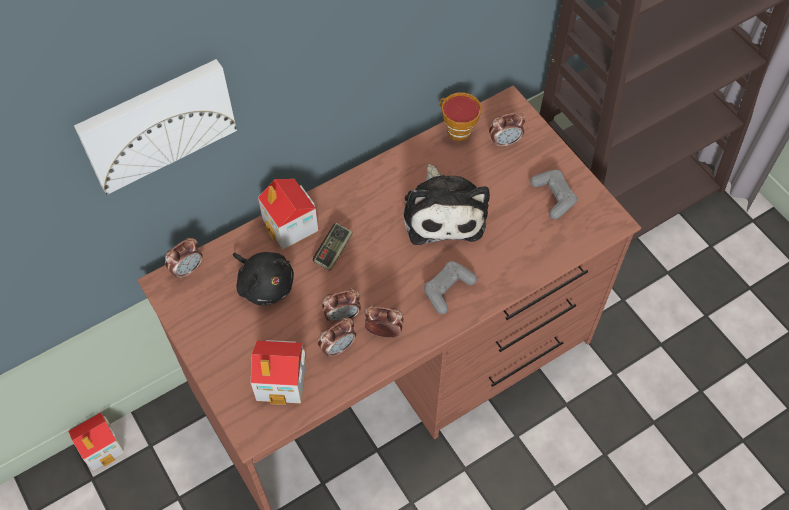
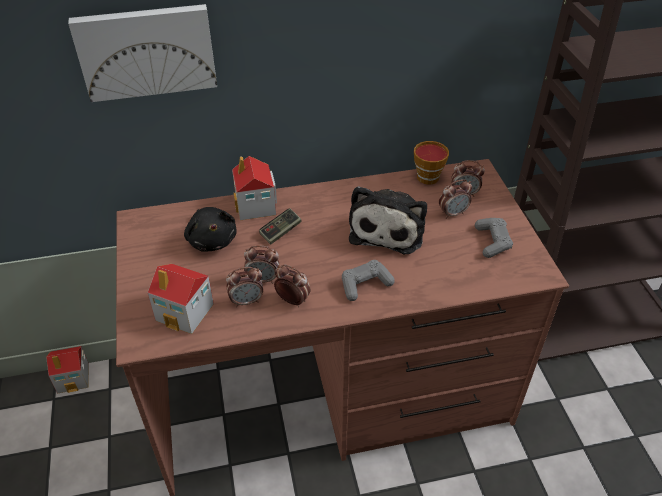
camera: 20 degrees right, 15 degrees down
alarm clock [165,238,203,280] -> alarm clock moved to [439,179,472,219]

